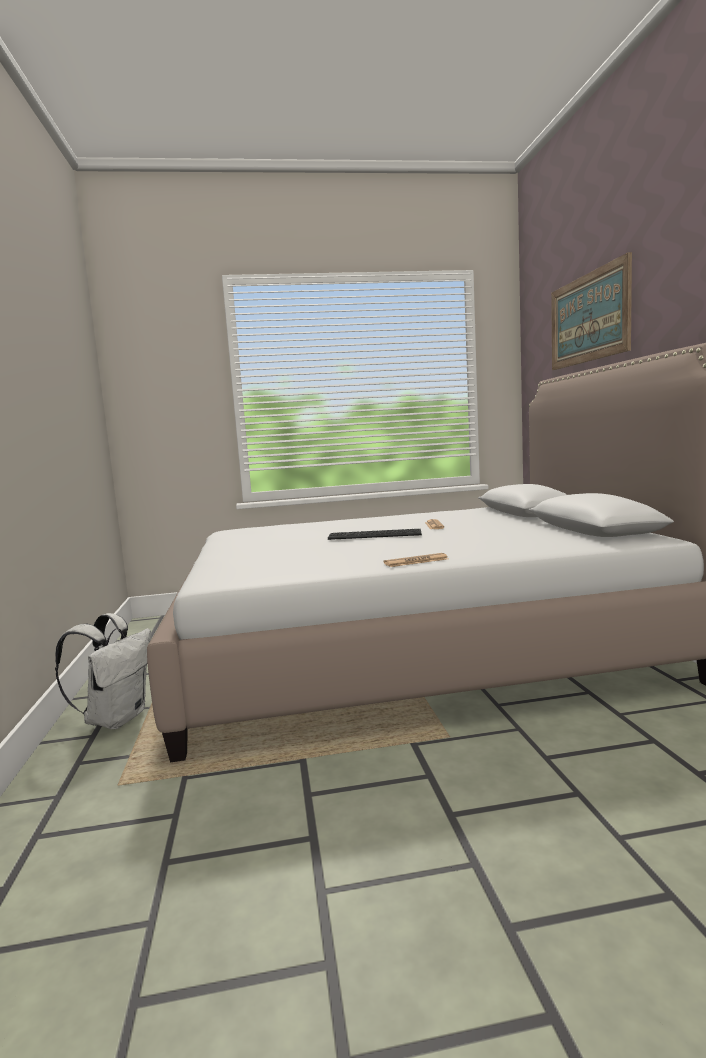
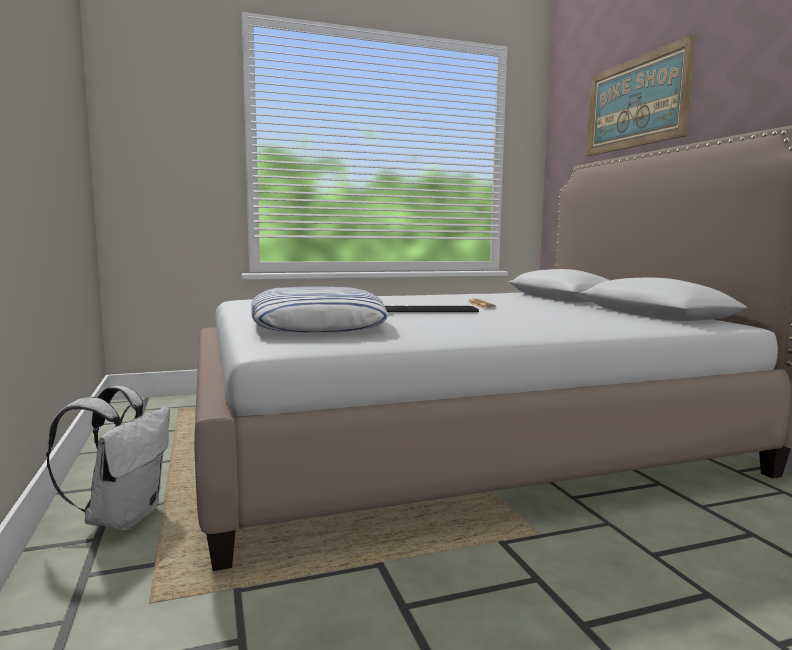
camera: 10 degrees left, 0 degrees up
newspaper [384,553,448,567] -> none
none -> pillow [252,286,389,333]

